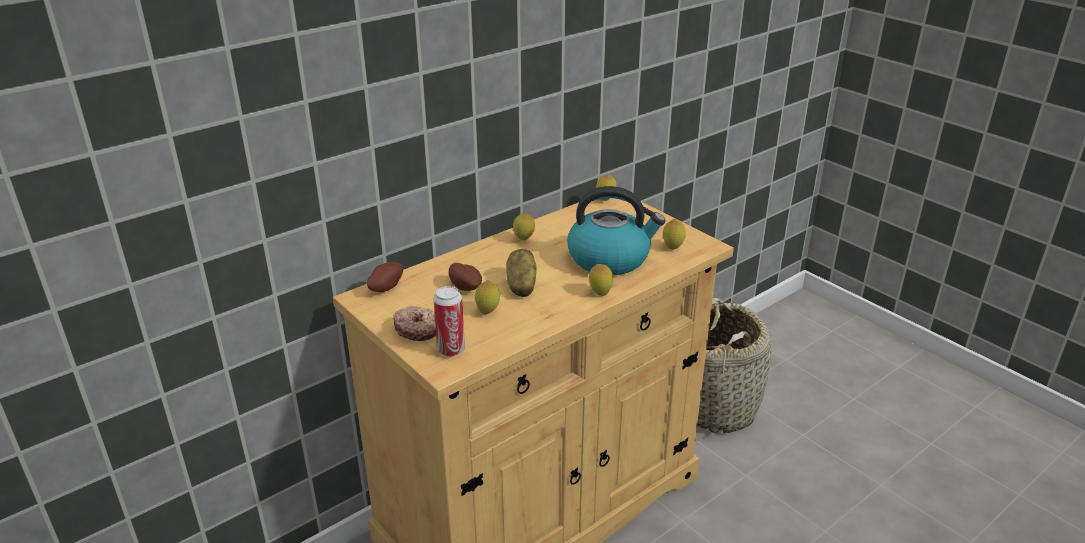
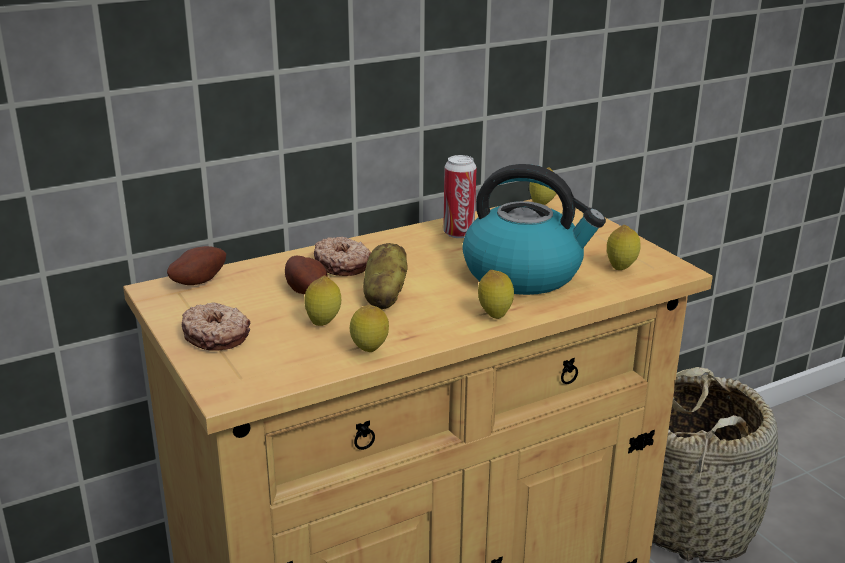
camera: 10 degrees right, 5 degrees down
can [433,286,465,357] -> can moved to [443,155,477,238]
lemon [513,213,535,240] -> lemon moved to [350,305,389,352]
none -> donut [314,237,371,276]

